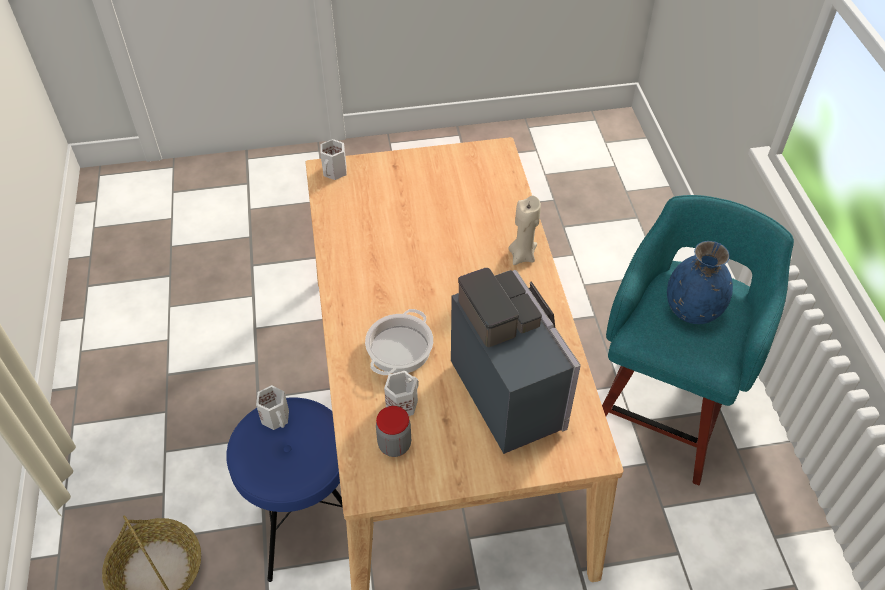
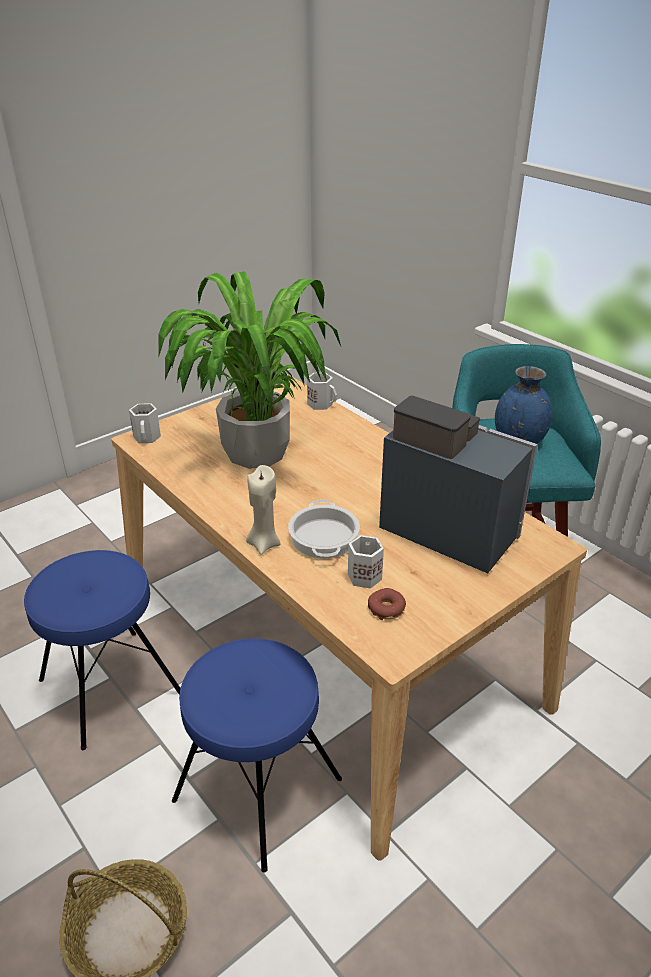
camera: 30 degrees left, 15 degrees down
white mug [256,385,289,430] -> white mug moved to [307,373,337,410]
jar [376,406,411,457] -> donut [368,588,406,620]
beige candle [508,196,541,265] -> beige candle moved to [246,465,281,555]
none -> blue stool [24,550,180,750]
none -> potted plant [158,271,341,469]

